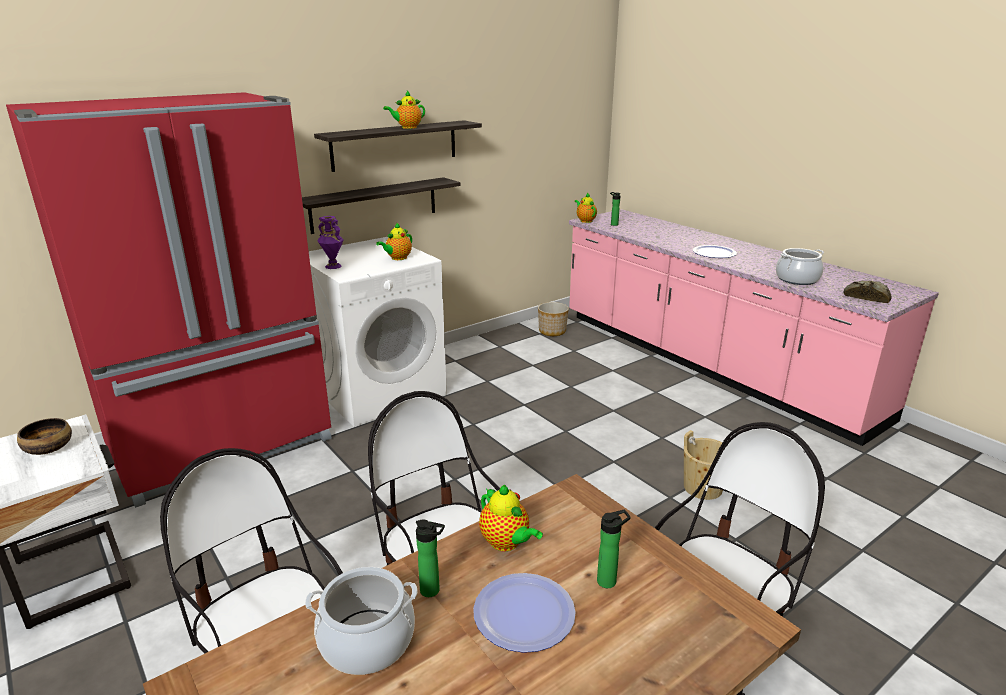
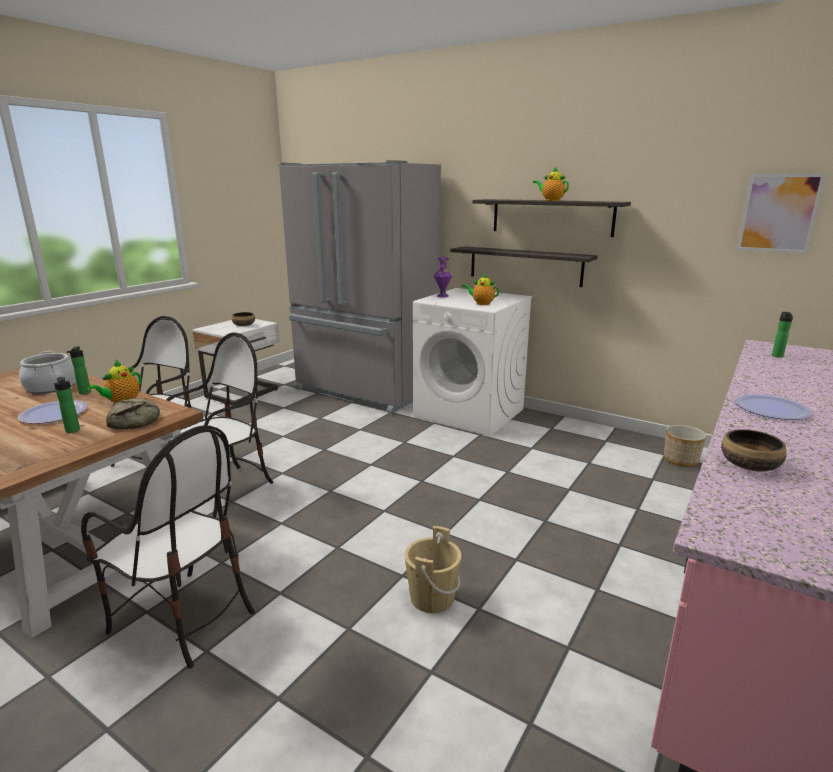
camera: 70 degrees right, 5 degrees down
red fridge [6,92,332,508] -> grey fridge [278,160,441,414]
teapot [574,192,597,223] -> none
cooking pot [776,248,824,285] -> bowl [721,429,787,471]
bread [843,281,891,303] -> bread moved to [106,398,160,429]
none -> picture [736,173,826,254]

